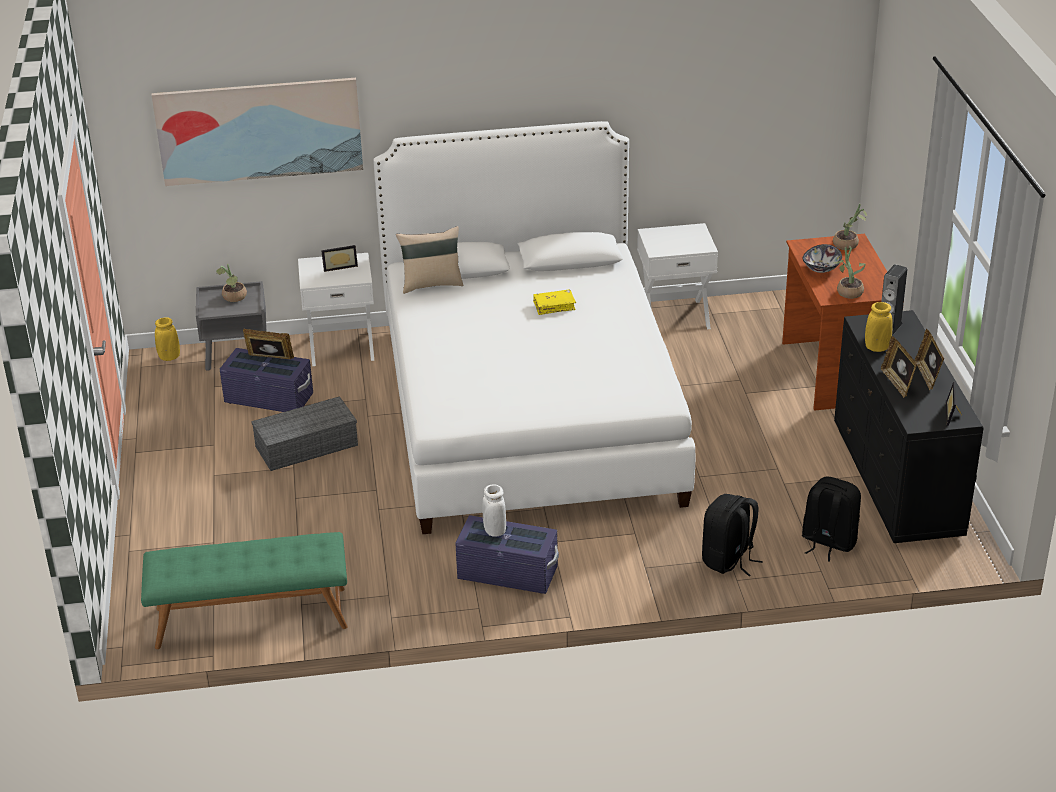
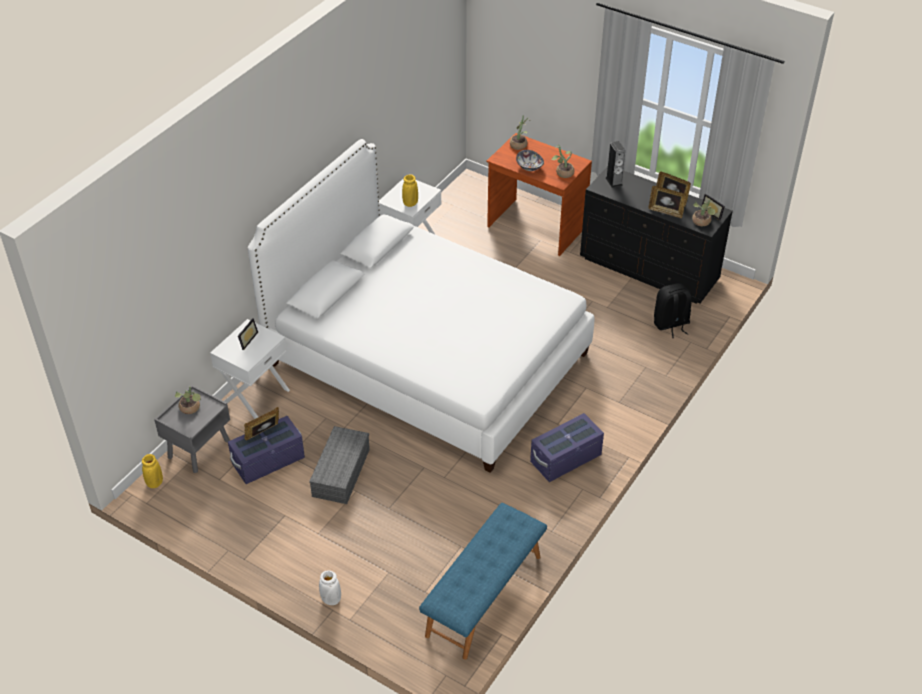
camera: 50 degrees left, 10 degrees up
green bench [141,532,348,649] -> blue bench [419,503,547,660]
picture [152,78,363,186] -> none
beige pillow [396,226,464,294] -> none
white vase [483,484,506,536] -> white vase moved to [319,570,341,605]
yellow book [533,289,576,315] -> none
black backpack [702,494,763,576] -> none
yellow vase [865,302,893,352] -> yellow vase moved to [402,174,418,207]
none -> potted plant [692,199,715,226]

